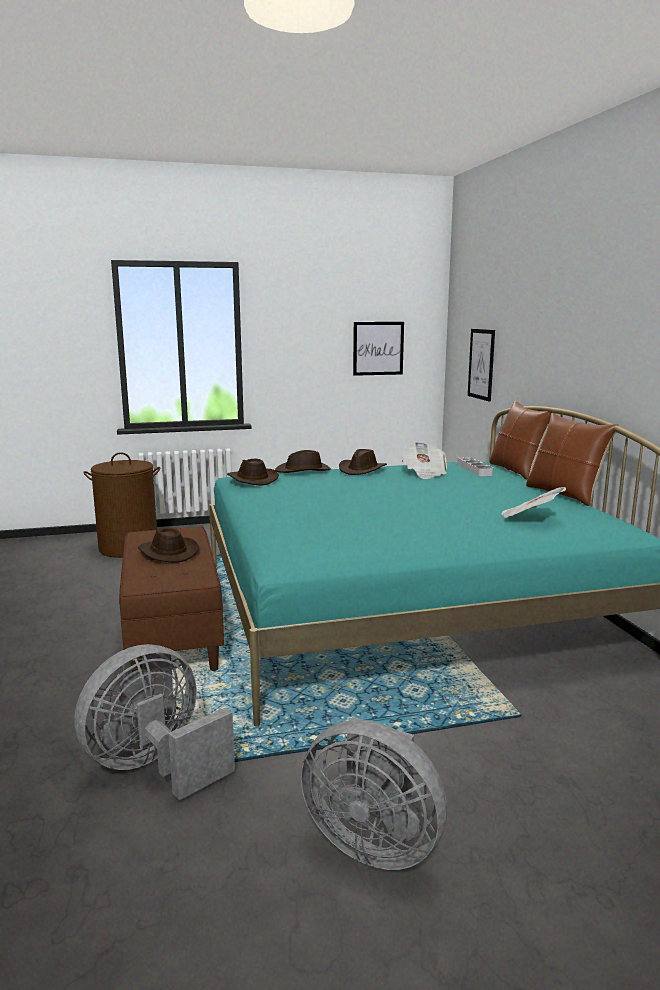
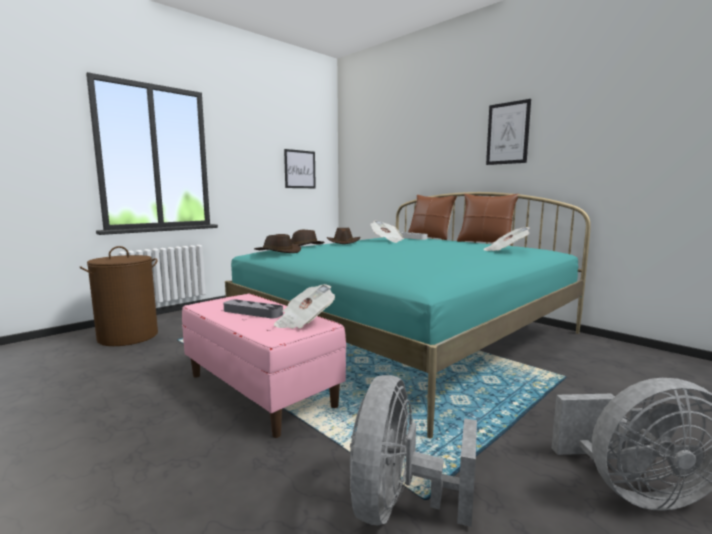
camera: 30 degrees left, 5 degrees down
brown bench [119,527,224,672] -> pink bench [182,294,346,438]
brown hat [138,528,199,563] -> grey tray [223,299,283,319]
picture [468,329,495,402] -> picture moved to [486,99,531,165]
none -> newspaper [274,284,335,329]

